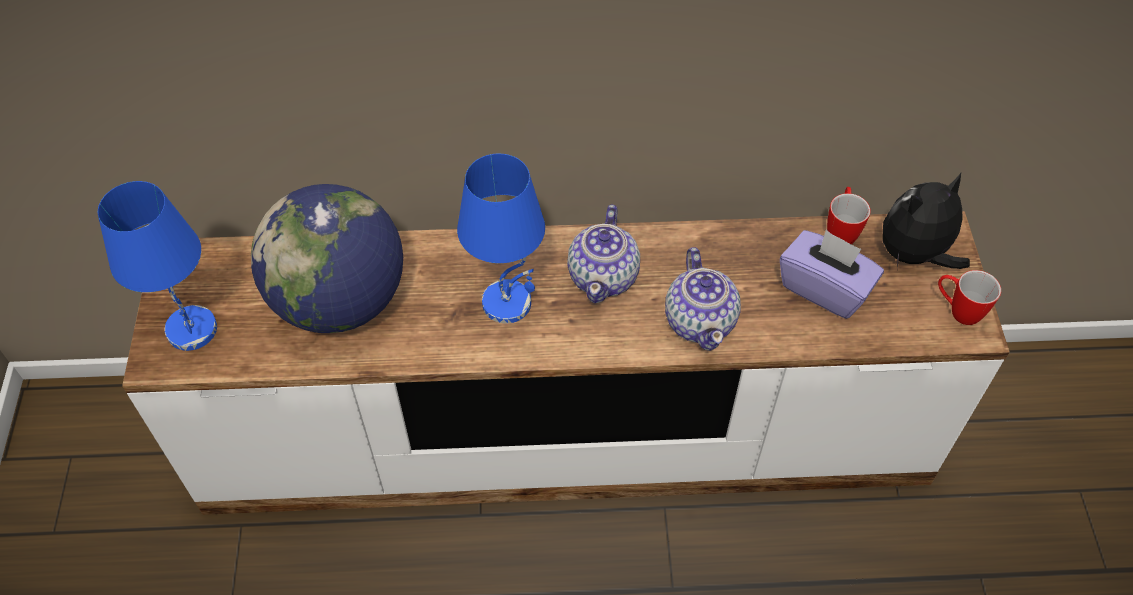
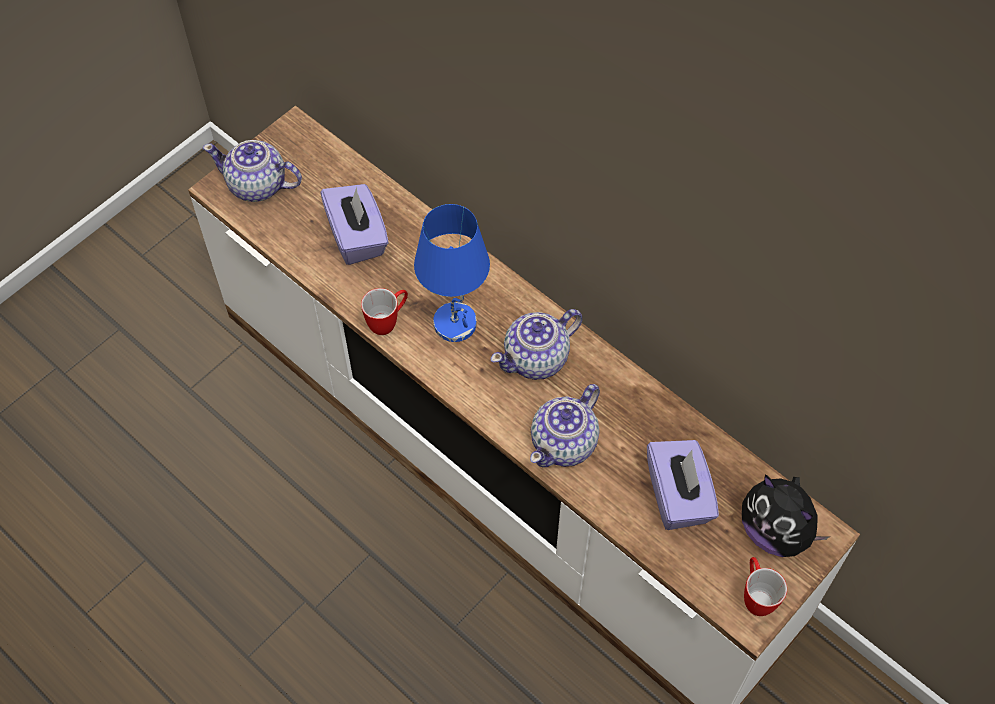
camera: 45 degrees right, 5 degrees up
blue table lamp [98,181,217,351] -> teapot [203,140,302,202]
globe [251,184,403,334] -> purple tissue box [321,184,389,265]
mug [827,187,871,244] -> mug moved to [361,288,408,335]
plush toy [882,173,970,269] -> plush toy turned 150 degrees counterclockwise [742,475,830,557]

